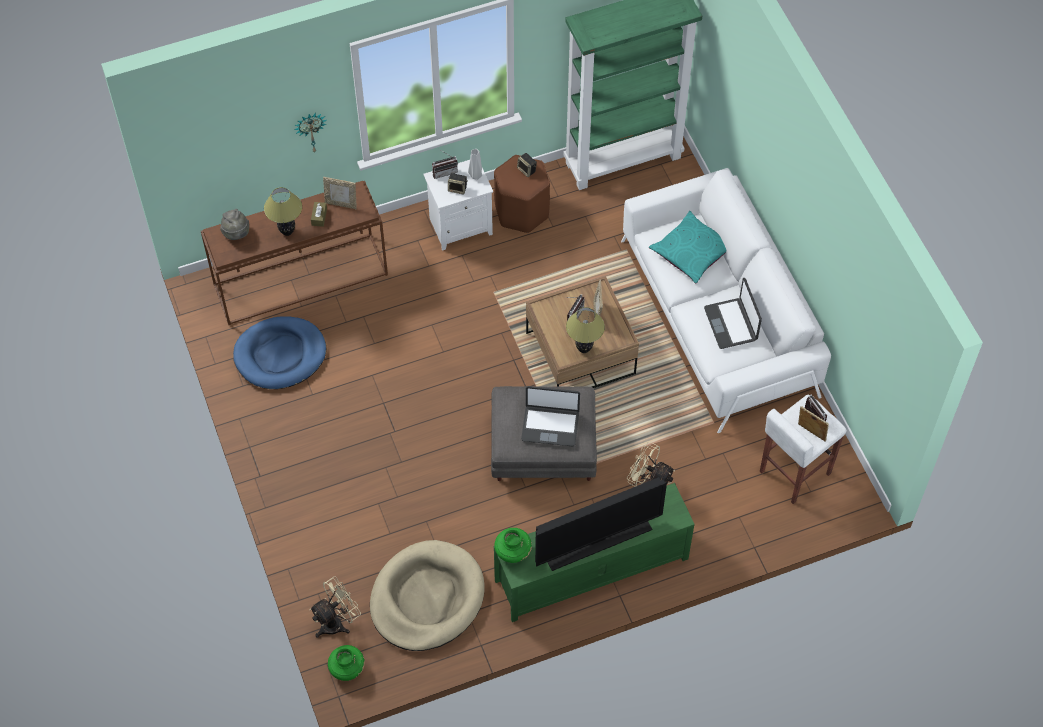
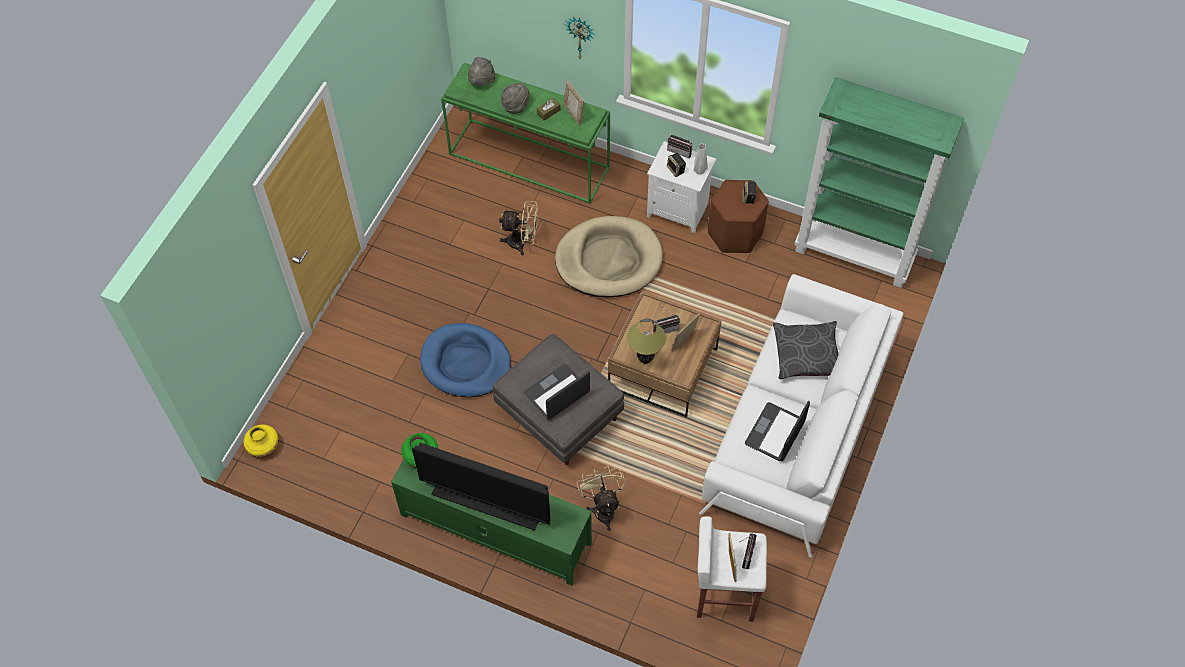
camera: 45 degrees right, 0 degrees up
brown console table [201,181,388,325] -> green console table [441,63,610,204]
blue dog bed [233,316,326,389] -> blue dog bed moved to [420,323,511,397]
table lamp [264,187,302,236] -> grey hat [501,83,530,114]
beige fan [309,576,361,638] -> beige fan moved to [499,201,538,255]
green vase [328,645,365,681] -> yellow vase [243,425,278,457]
beige dog bed [370,540,484,651] -> beige dog bed moved to [555,216,663,298]
laptop [521,386,580,446] -> laptop turned 90 degrees clockwise [524,364,590,419]
turquoise pillow [649,211,726,283] -> grey pillow [773,321,838,379]

